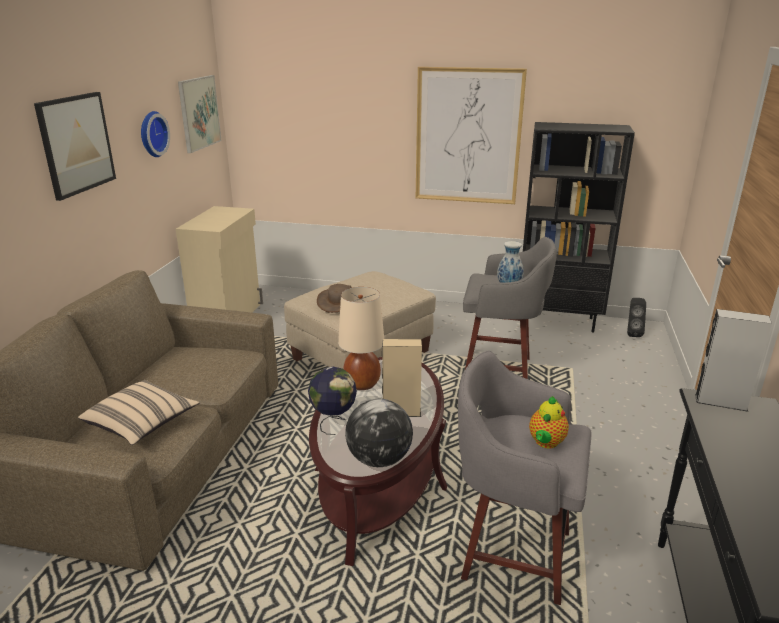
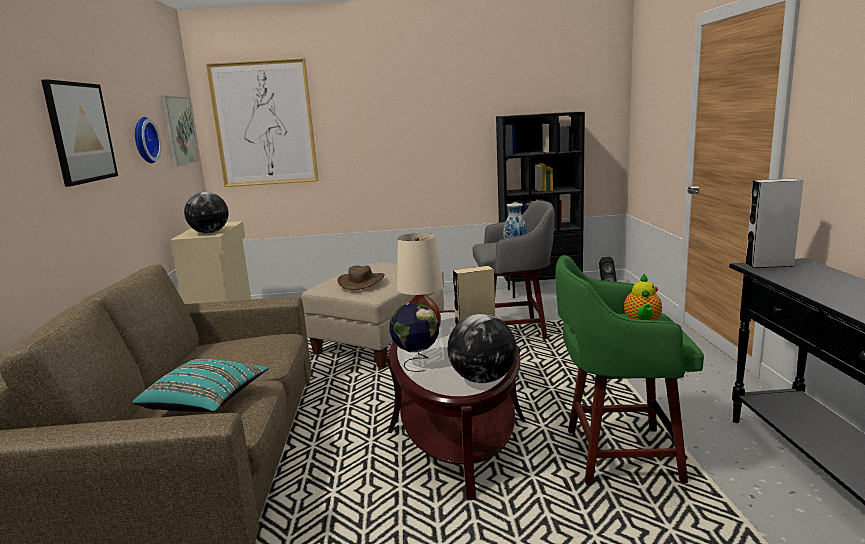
camera: 15 degrees left, 10 degrees down
beige pillow [78,380,199,445] -> turquoise pillow [132,359,269,412]
picture [416,67,527,204] -> picture moved to [206,58,318,187]
grey stool [458,350,592,605] -> green stool [556,255,704,485]
none -> globe [184,192,229,233]

